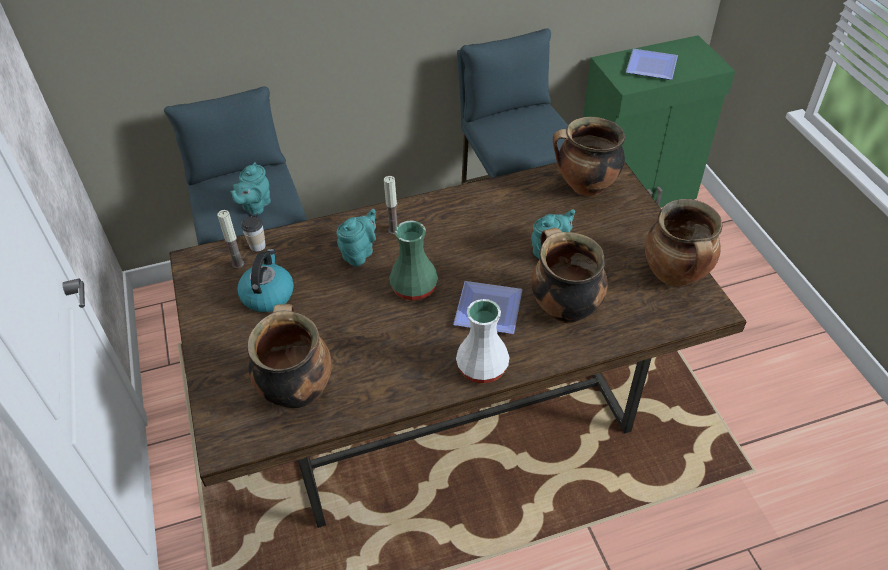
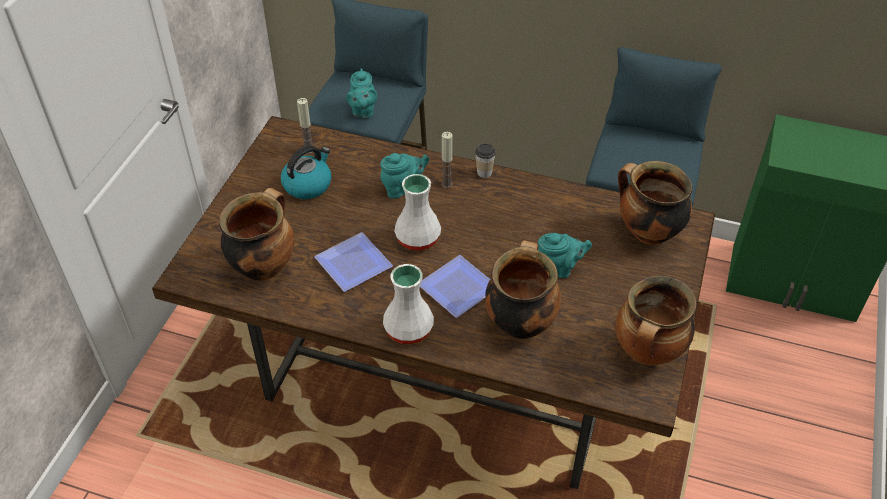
camera: 35 degrees right, 0 degrees up
turquoise teapot [231,162,271,215] -> turquoise teapot turned 60 degrees counterclockwise [346,68,377,118]
cup [241,216,266,252] -> cup moved to [475,144,496,178]
green vase [389,220,438,301] -> white vase [394,174,441,251]
plate [626,49,678,80] -> plate moved to [314,232,393,292]

